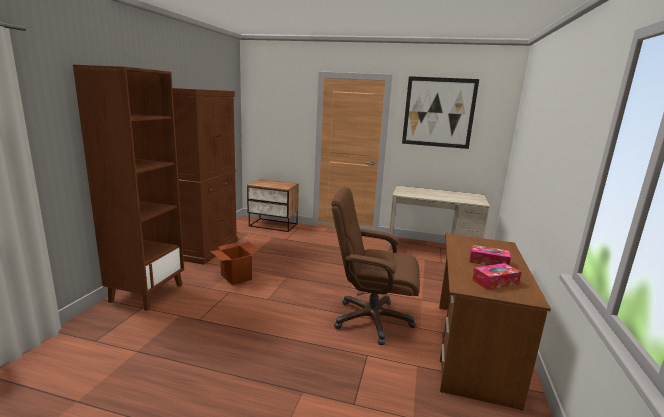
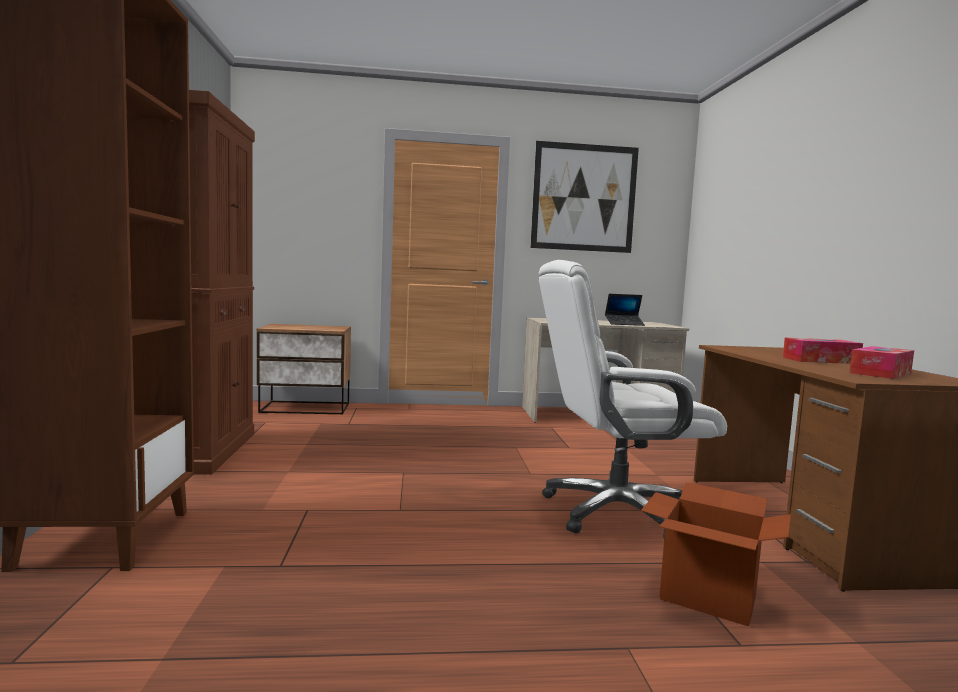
camera: 20 degrees left, 10 degrees down
cardboard box [210,241,261,285] -> cardboard box moved to [641,482,791,626]
brown office chair [331,187,420,345] -> white office chair [539,260,727,538]
none -> laptop [605,294,645,326]

